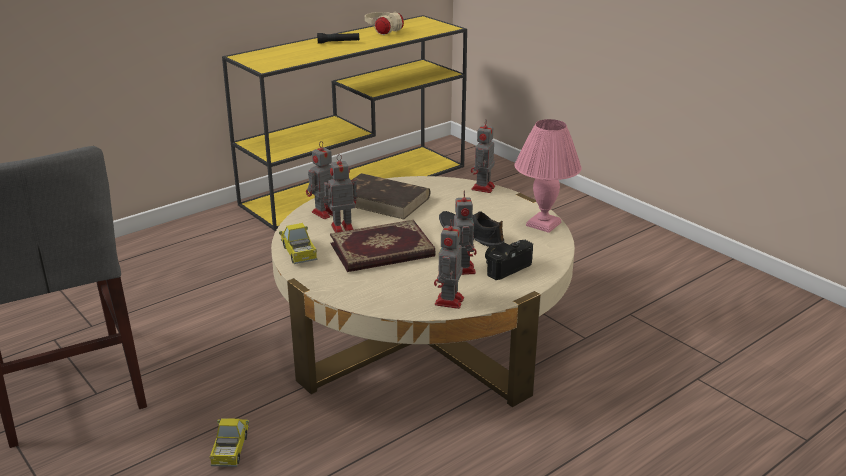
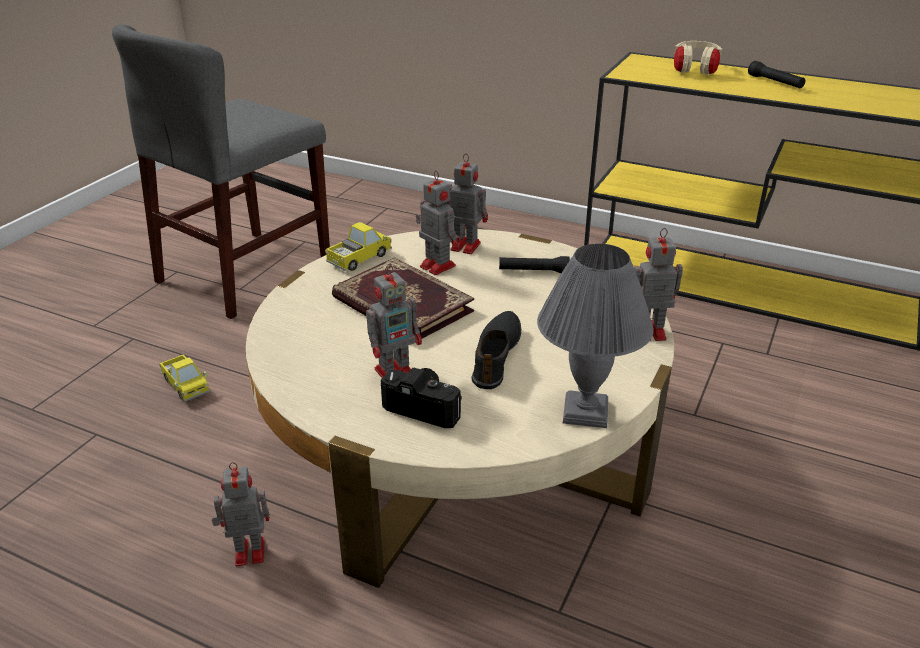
camera: 65 degrees right, 5 degrees up
toy truck [210,418,249,467] -> toy truck turned 75 degrees clockwise [159,354,210,402]
brown book [351,173,430,219] -> black flashlight [499,256,570,273]
beige headphones [365,12,404,35] -> beige headphones moved to [674,41,722,76]
toy robot [434,219,464,309] -> toy robot moved to [212,462,270,566]
pink table lamp [515,119,582,233] -> grey table lamp [537,243,654,428]

